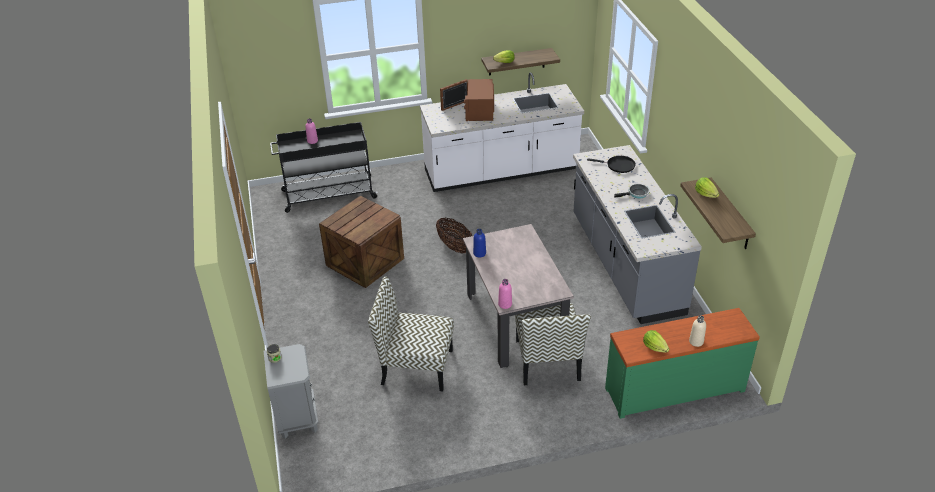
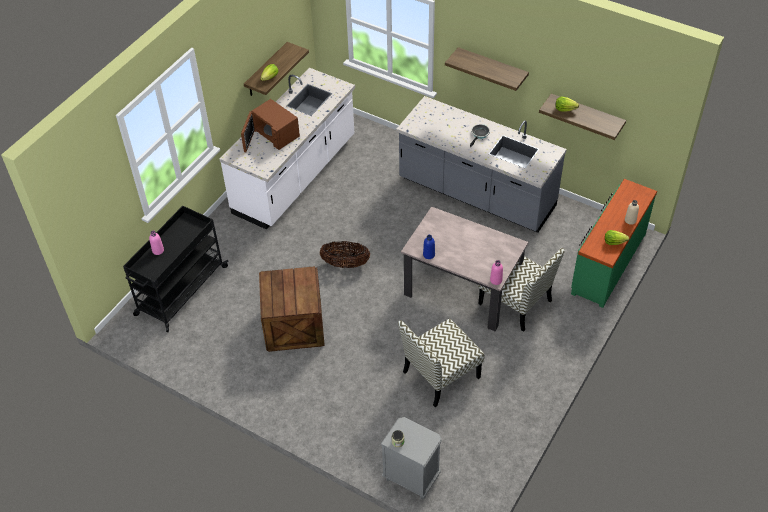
camera: 45 degrees left, 10 degrees up
black frying pan [587,156,636,173] -> none
none -> shelf [445,47,529,91]

